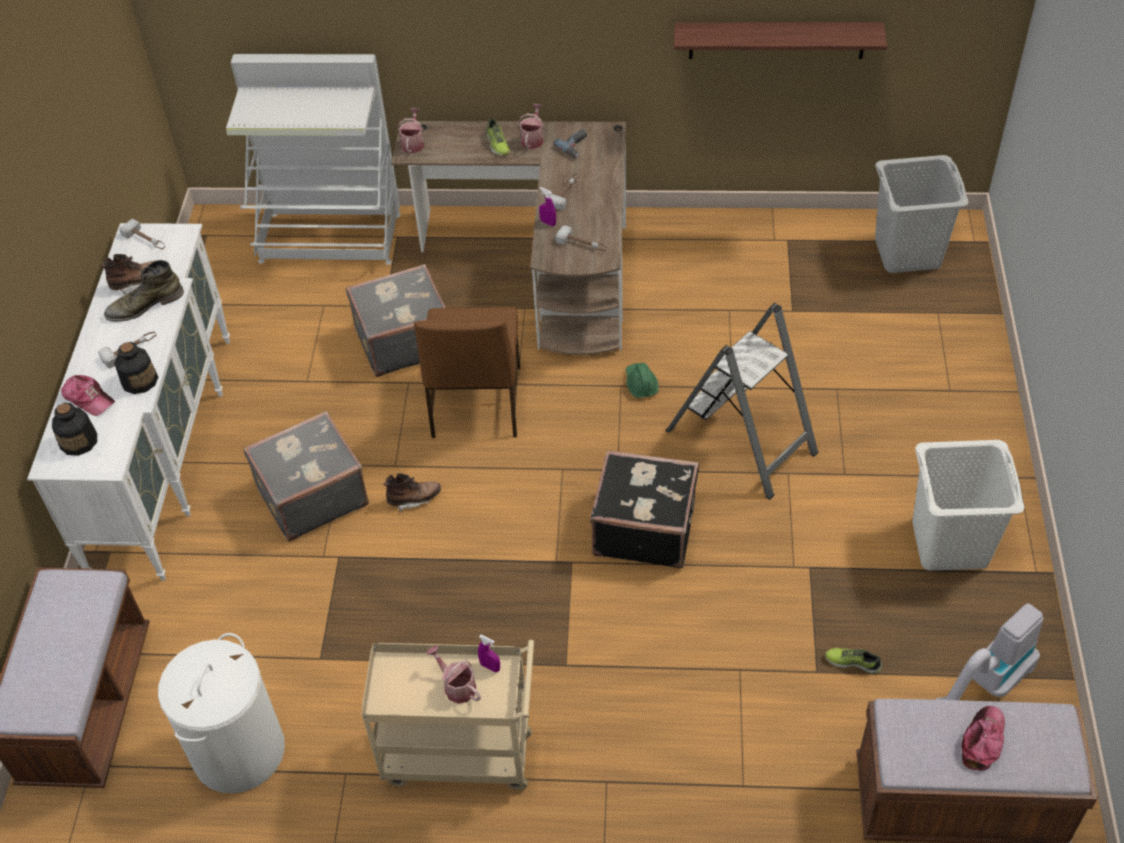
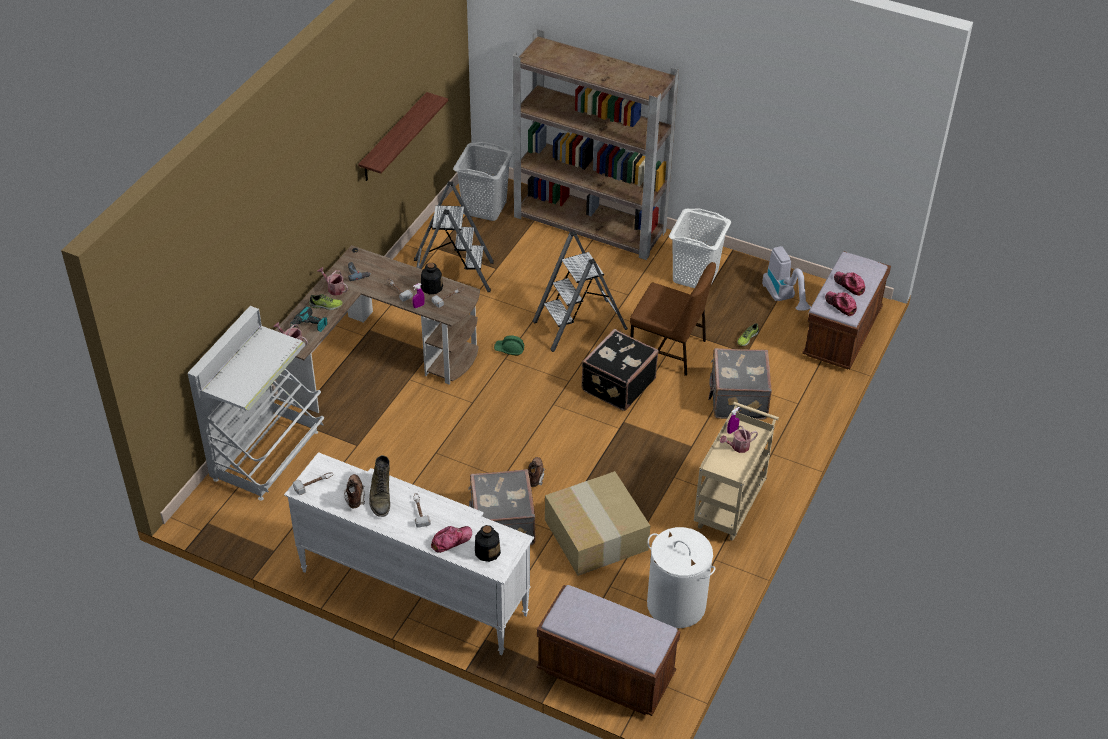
camera: 70 degrees left, 5 degrees down
bottle [114,342,158,394] -> bottle moved to [421,263,443,294]
grey suitcase [346,264,446,377] -> grey suitcase moved to [708,348,772,420]
brown chair [414,307,520,438] -> brown chair moved to [630,262,716,376]
none -> power drill [290,306,328,332]
none -> grey step ladder [414,181,494,292]
none -> brown bookcase [513,29,679,260]
none -> cardboard box [545,471,650,576]
none -> cap [825,291,857,316]

